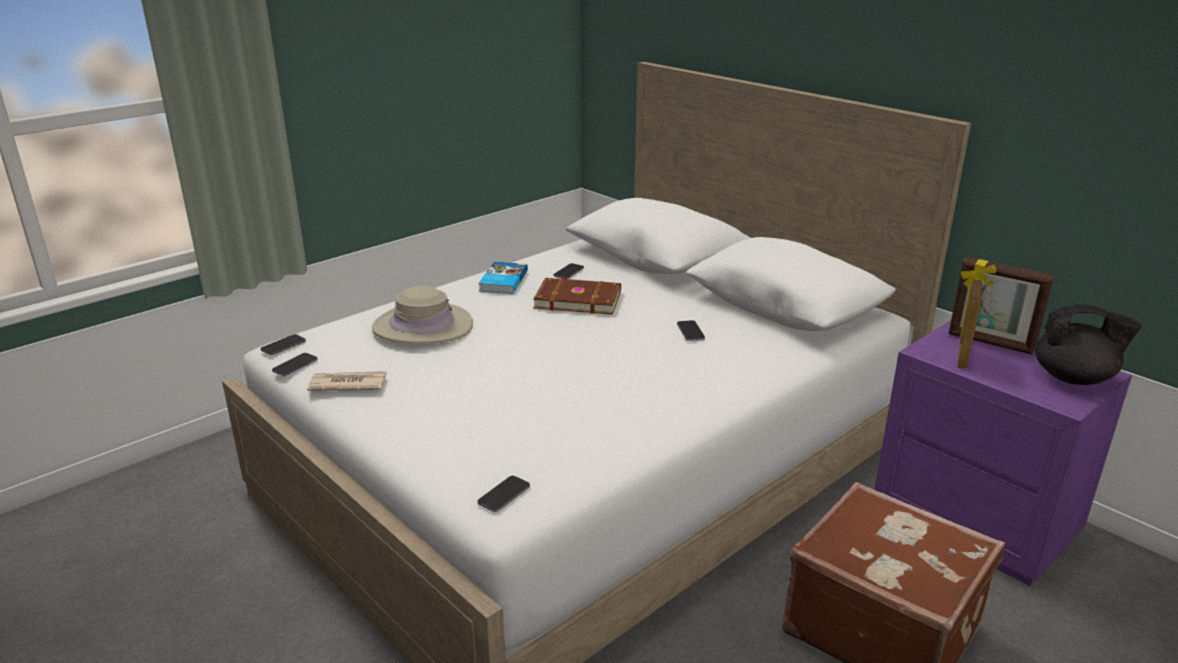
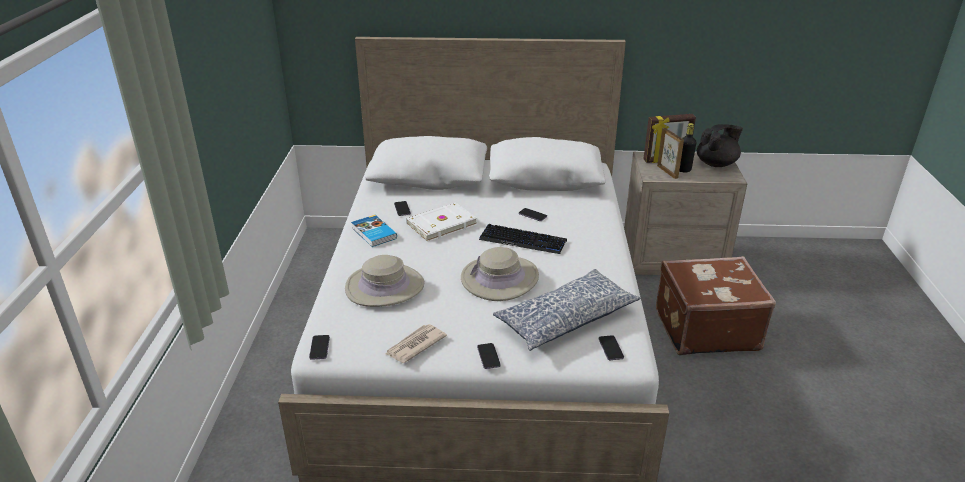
camera: 45 degrees left, 5 degrees up
phone [272,353,318,376] -> phone moved to [477,343,501,369]
brown book [533,278,621,315] -> white book [406,202,477,242]
purple nightstand [874,320,1132,586] -> beige nightstand [624,152,747,275]
none -> beige hat [461,247,539,301]
none -> keyboard [479,224,567,254]
none -> pillow [493,269,640,351]
none -> black bottle [679,123,697,172]

